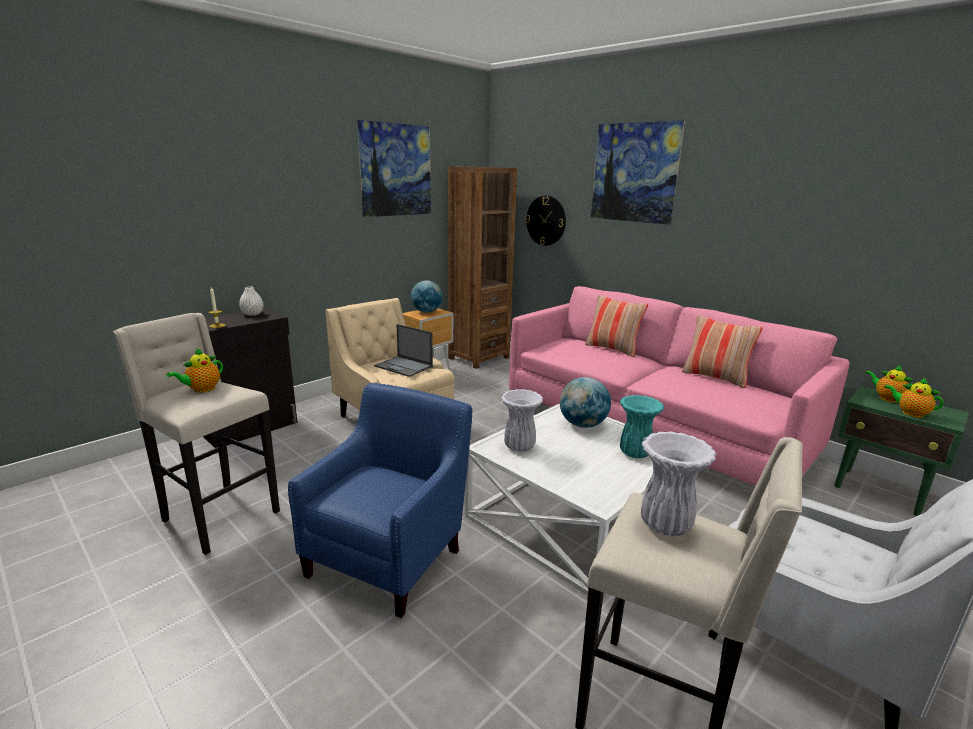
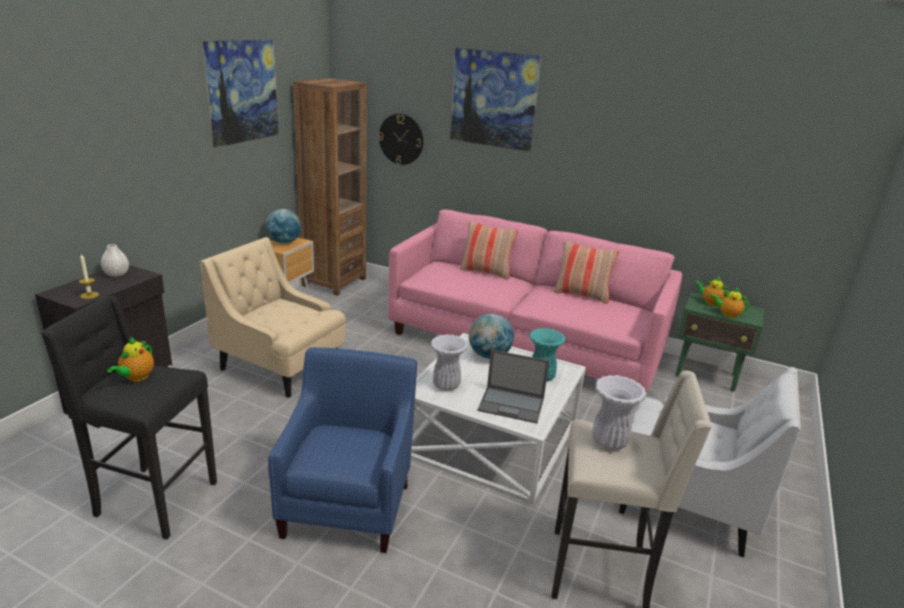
camera: 20 degrees left, 5 degrees up
beige stool [113,313,280,555] -> black stool [41,296,217,539]
laptop [374,324,433,377] -> laptop moved to [478,350,549,423]

